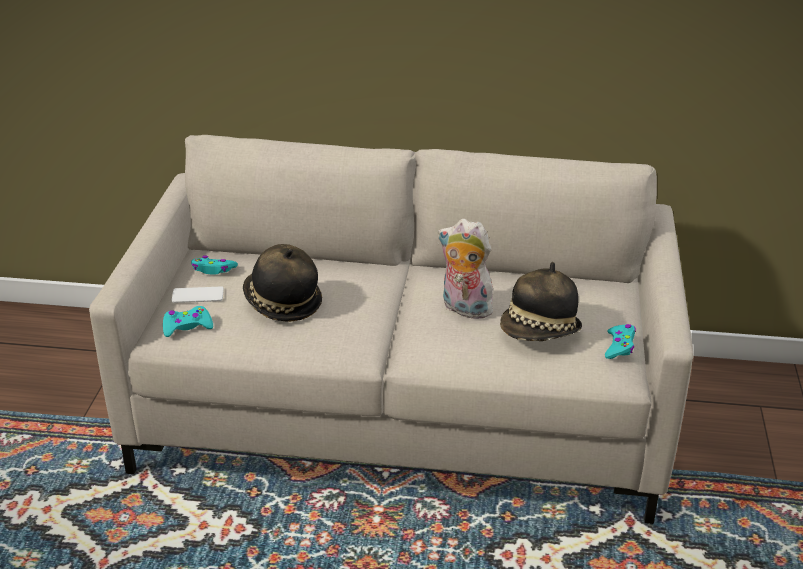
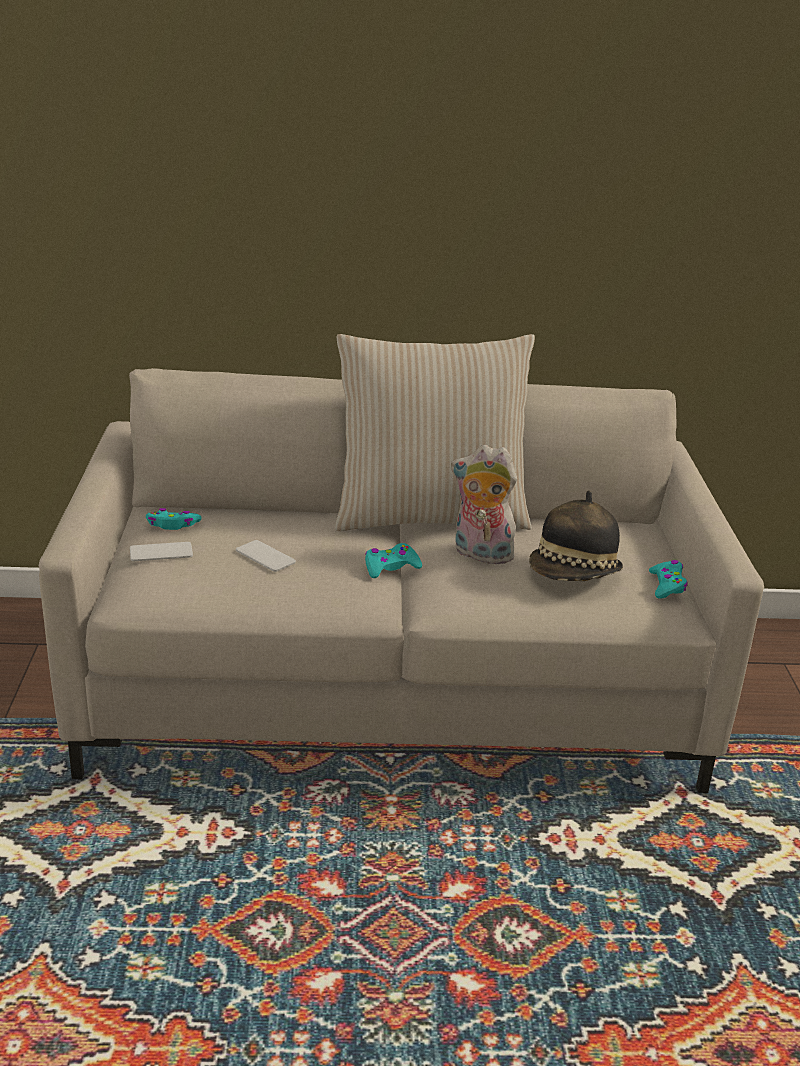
camera: 10 degrees left, 5 degrees down
turquoise game controller [163,306,213,337] -> turquoise game controller moved to [365,543,422,578]
hat [243,244,322,322] -> phone [236,540,296,572]
none -> beige pillow [335,334,535,531]

